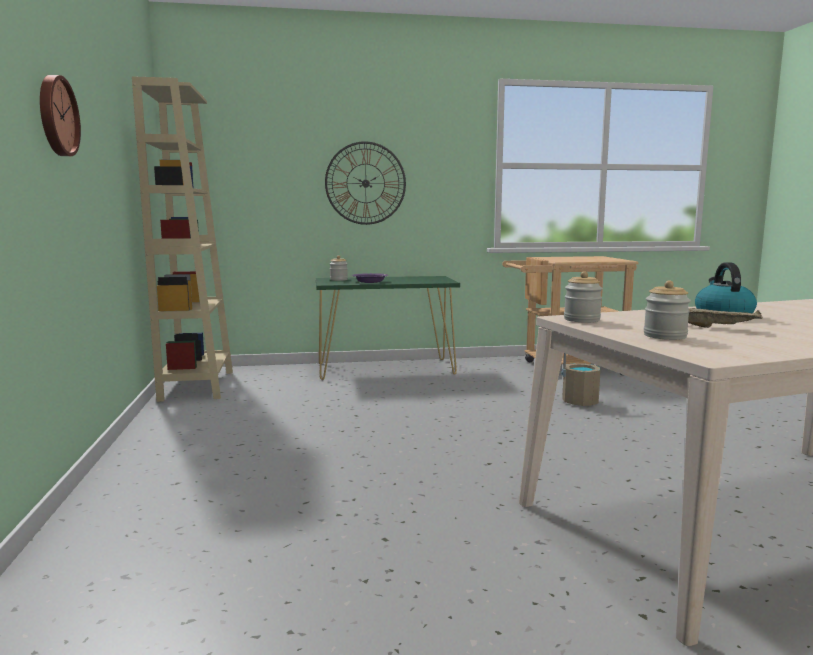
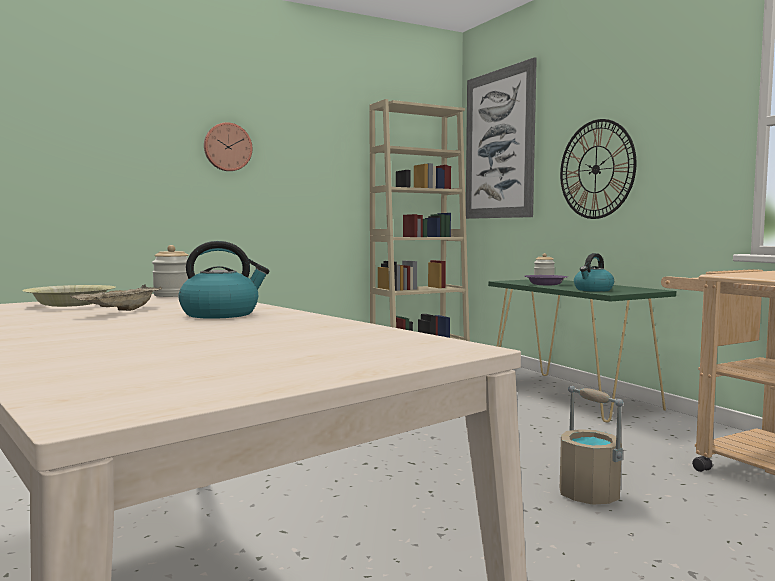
camera: 70 degrees right, 5 degrees down
jar [644,281,691,340] -> yellow bowl [22,285,116,307]
none -> picture [466,57,537,219]
none -> kettle [574,253,614,292]

